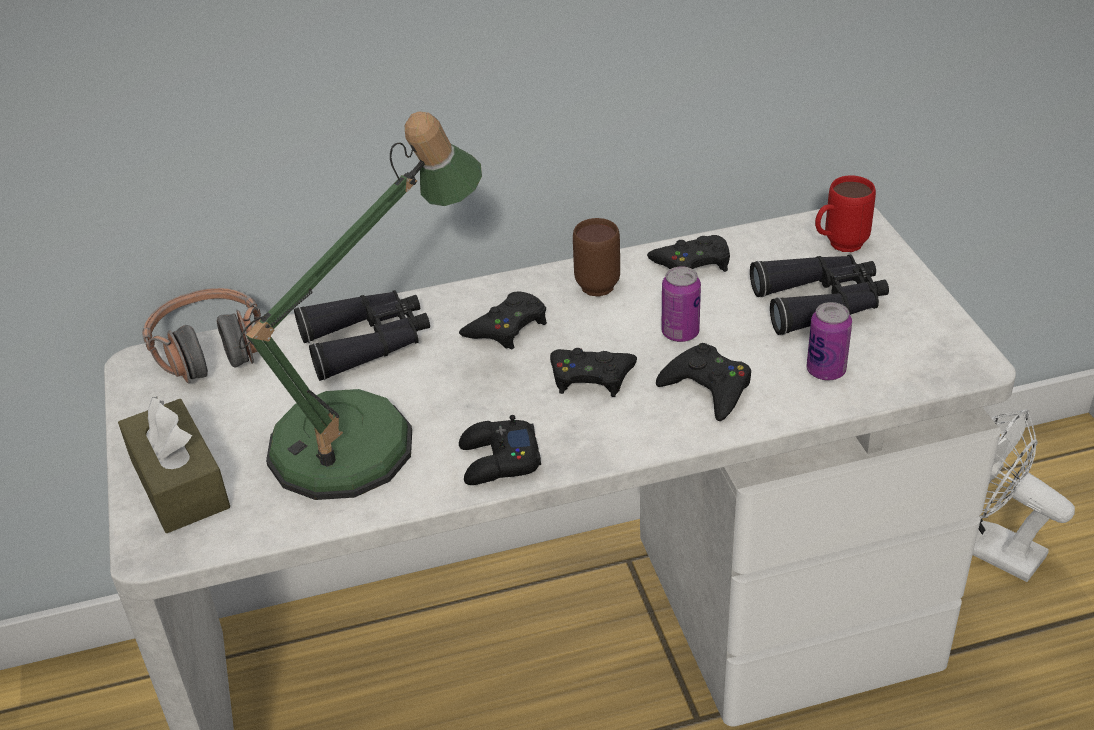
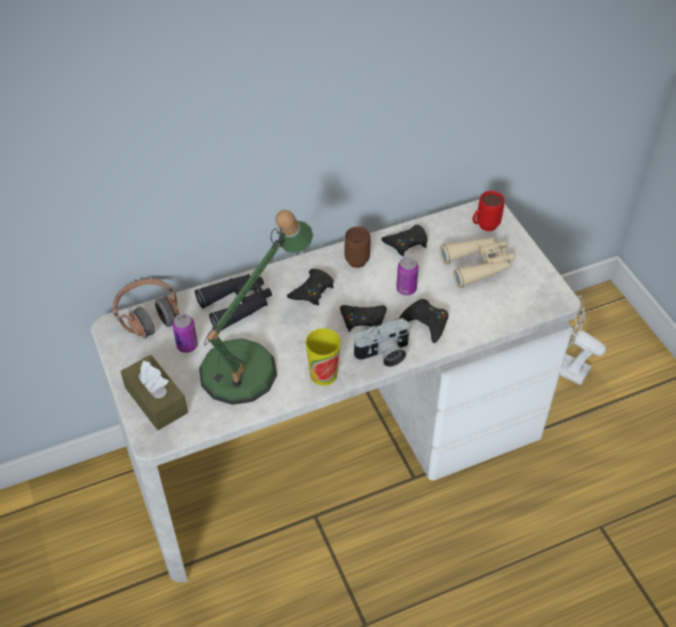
camera: 10 degrees left, 10 degrees up
black game controller [459,415,541,485] -> cup [305,328,341,386]
black binoculars [750,254,889,335] -> beige binoculars [439,237,514,288]
can [807,302,852,380] -> can moved to [172,314,198,353]
none -> camera [353,318,409,367]

